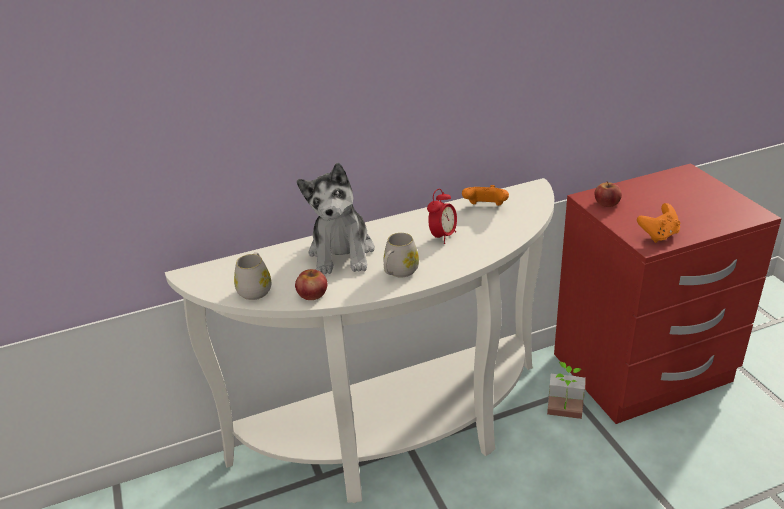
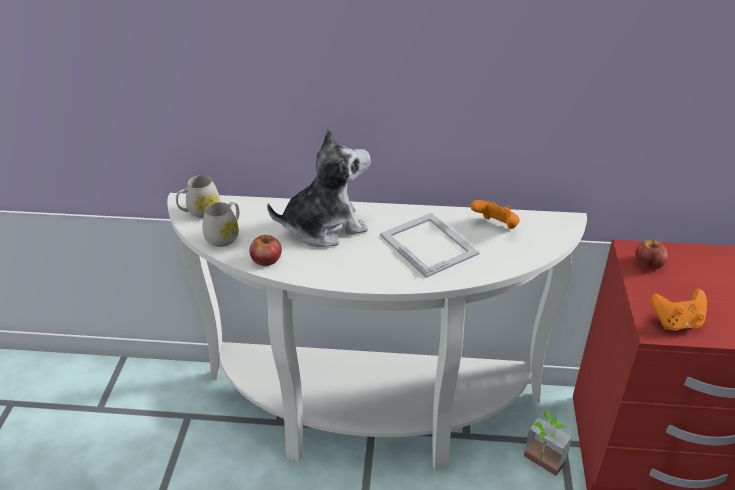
camera: 25 degrees right, 5 degrees up
plush toy [297,163,375,274] -> plush toy turned 135 degrees counterclockwise [267,128,371,247]
white mug [384,233,419,277] -> white mug moved to [176,175,220,218]
alarm clock [427,188,457,244] -> picture frame [380,213,479,278]

